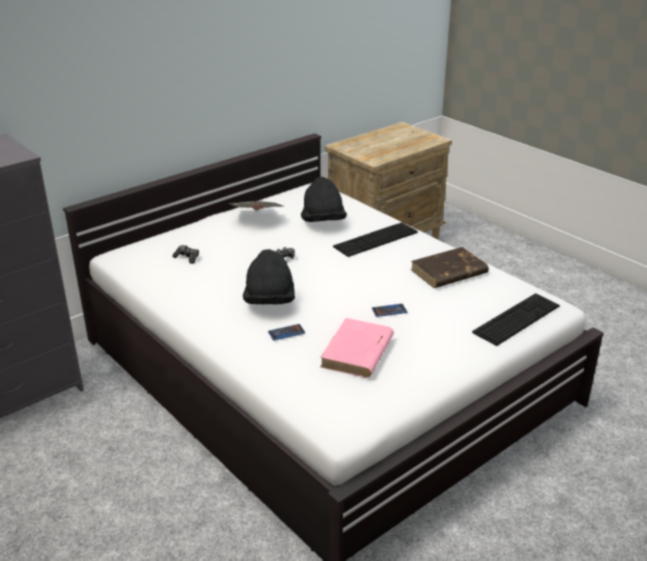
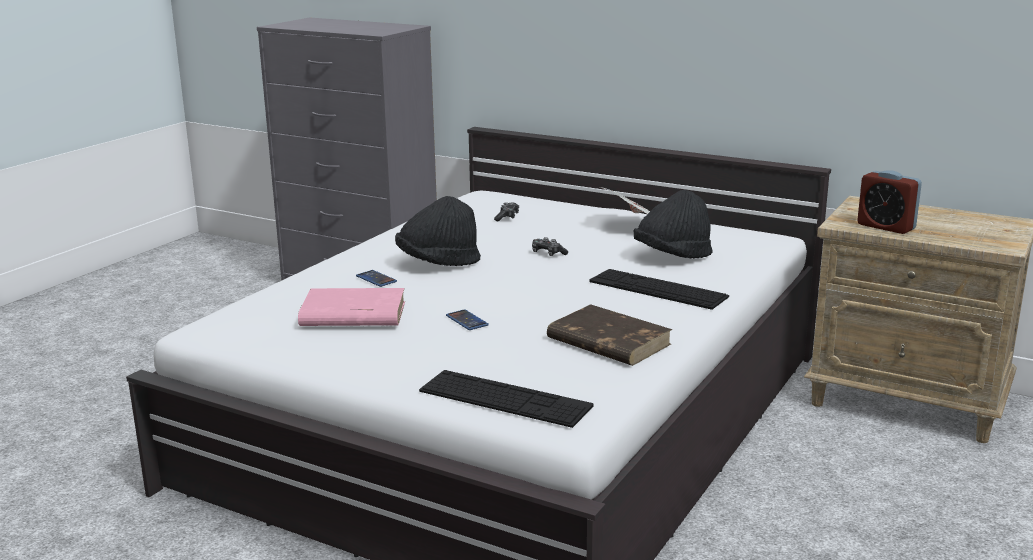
camera: 70 degrees right, 10 degrees down
none -> alarm clock [857,170,922,234]

